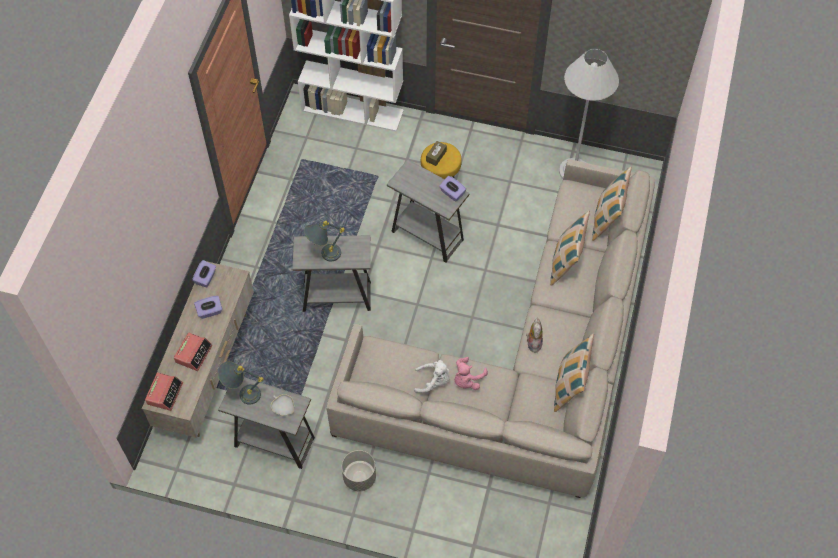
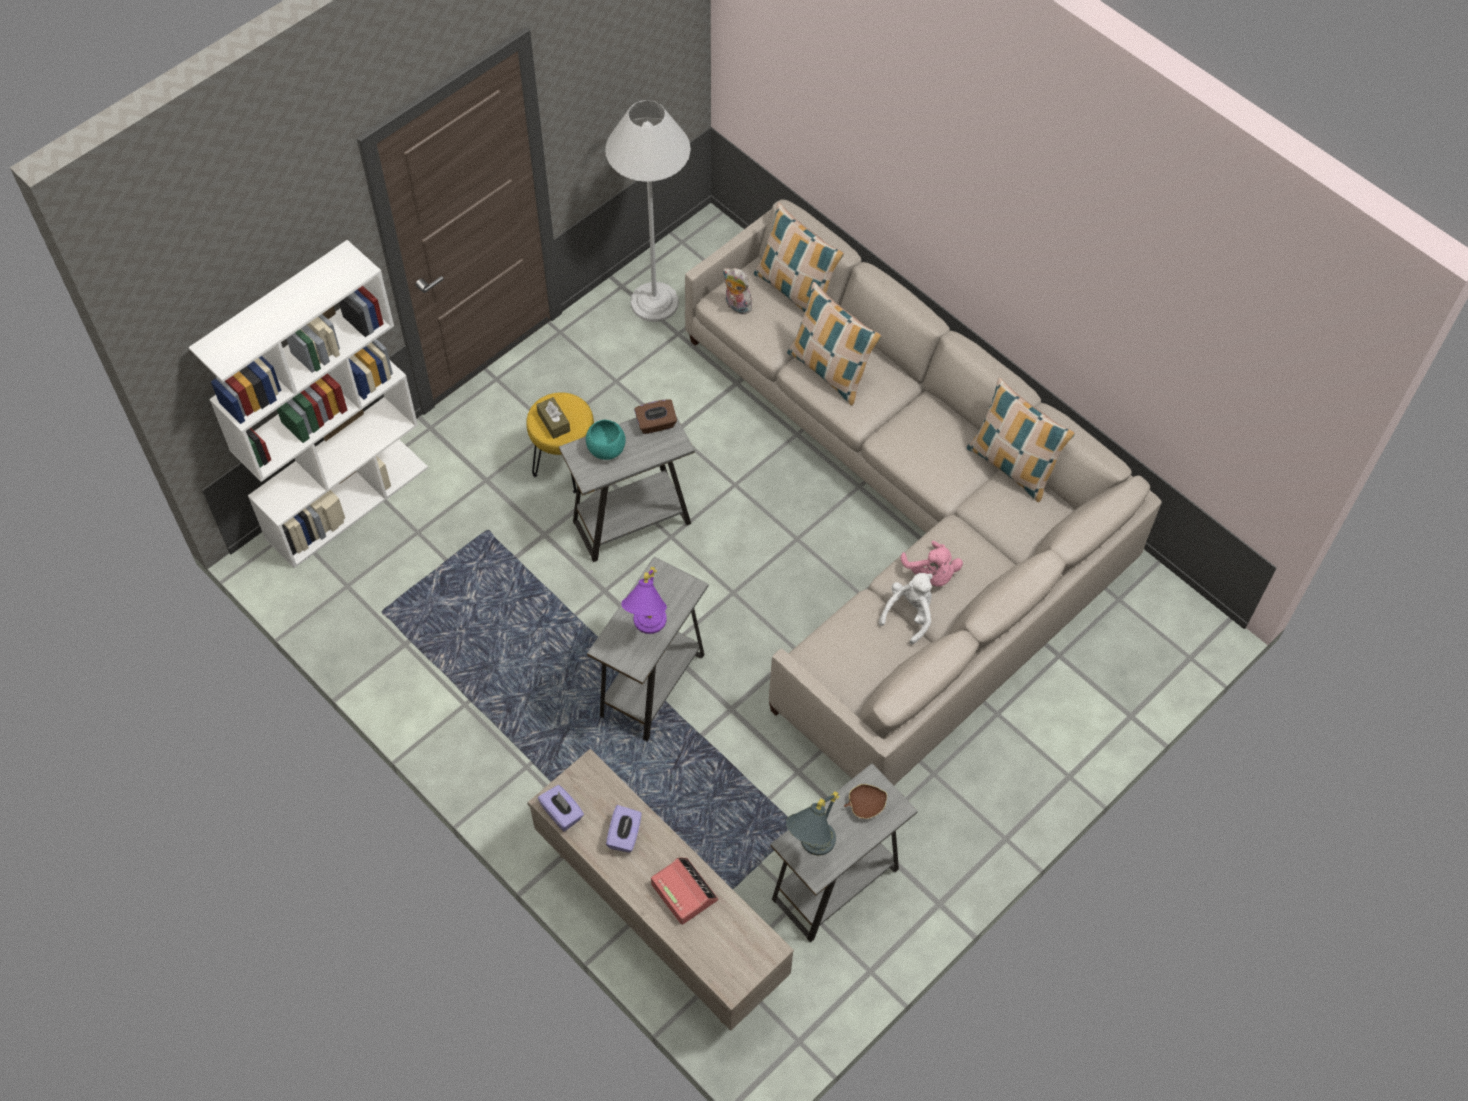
camera: 60 degrees left, 0 degrees up
alarm clock [145,372,183,411] -> none
white bowl [271,394,294,416] -> brown bowl [844,784,888,819]
grey table lamp [304,221,345,261] -> purple table lamp [621,567,667,634]
grey planter [342,450,376,491] -> none
purple tissue box [439,176,466,202] -> brown tissue box [634,399,677,434]
plush toy [526,318,543,353] -> plush toy moved to [723,268,752,314]
none -> turquoise bowl [586,420,626,460]

